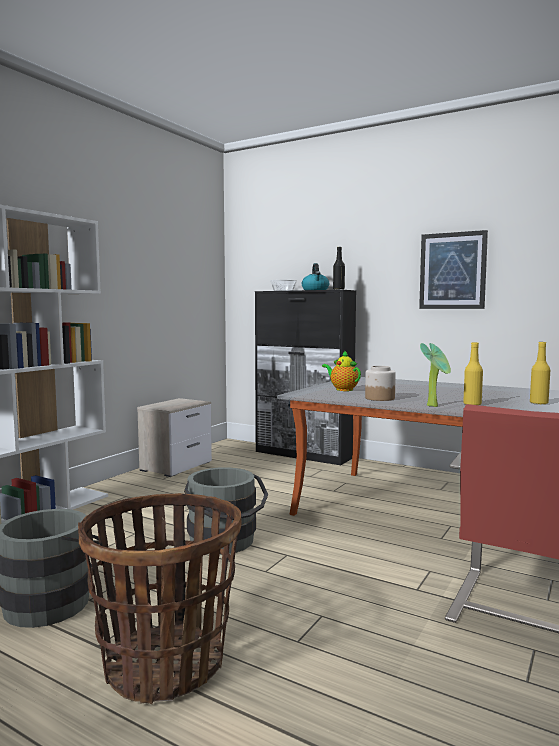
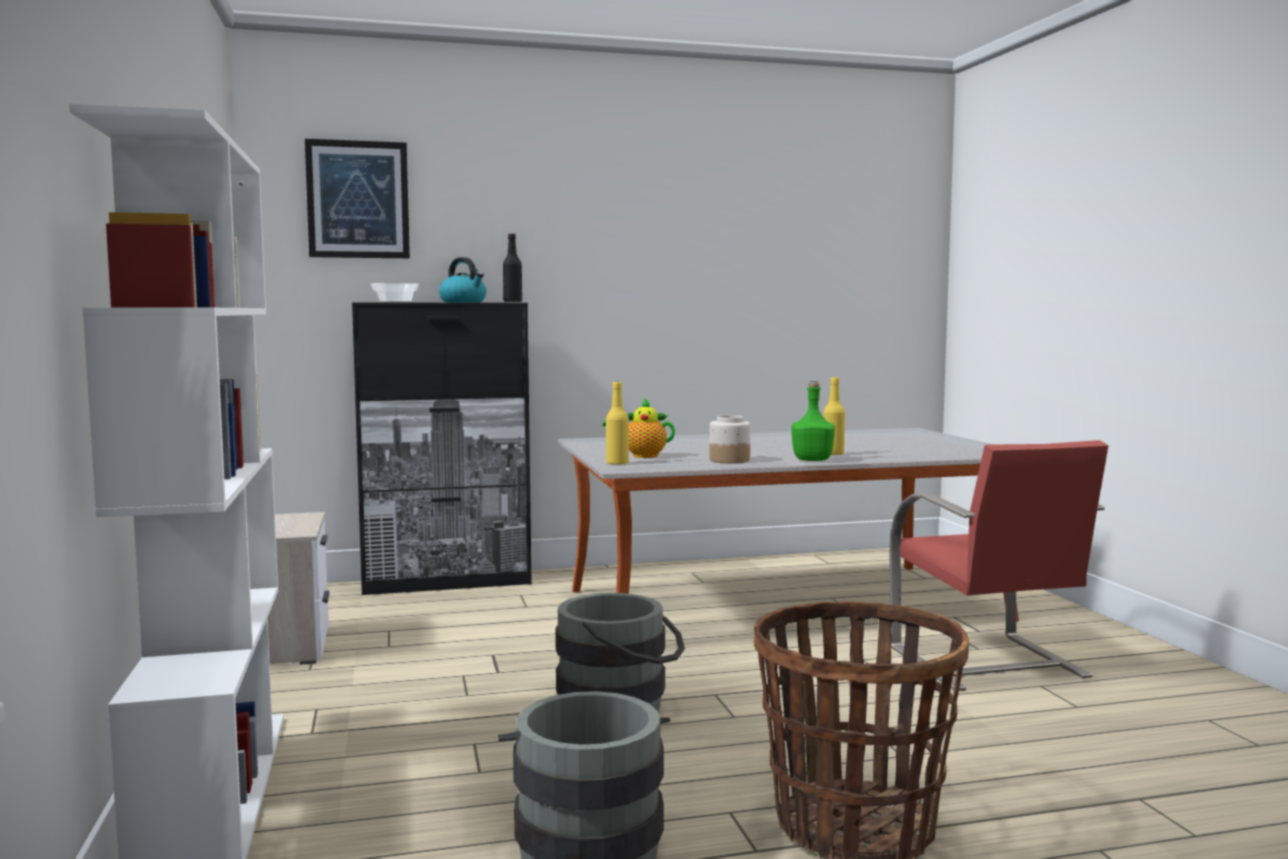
camera: 45 degrees left, 0 degrees up
picture [419,230,488,309] -> picture moved to [305,139,410,258]
potted plant [420,343,451,407] -> green bottle [791,381,835,461]
yellow bottle [530,342,550,405] -> yellow bottle moved to [606,382,629,465]

